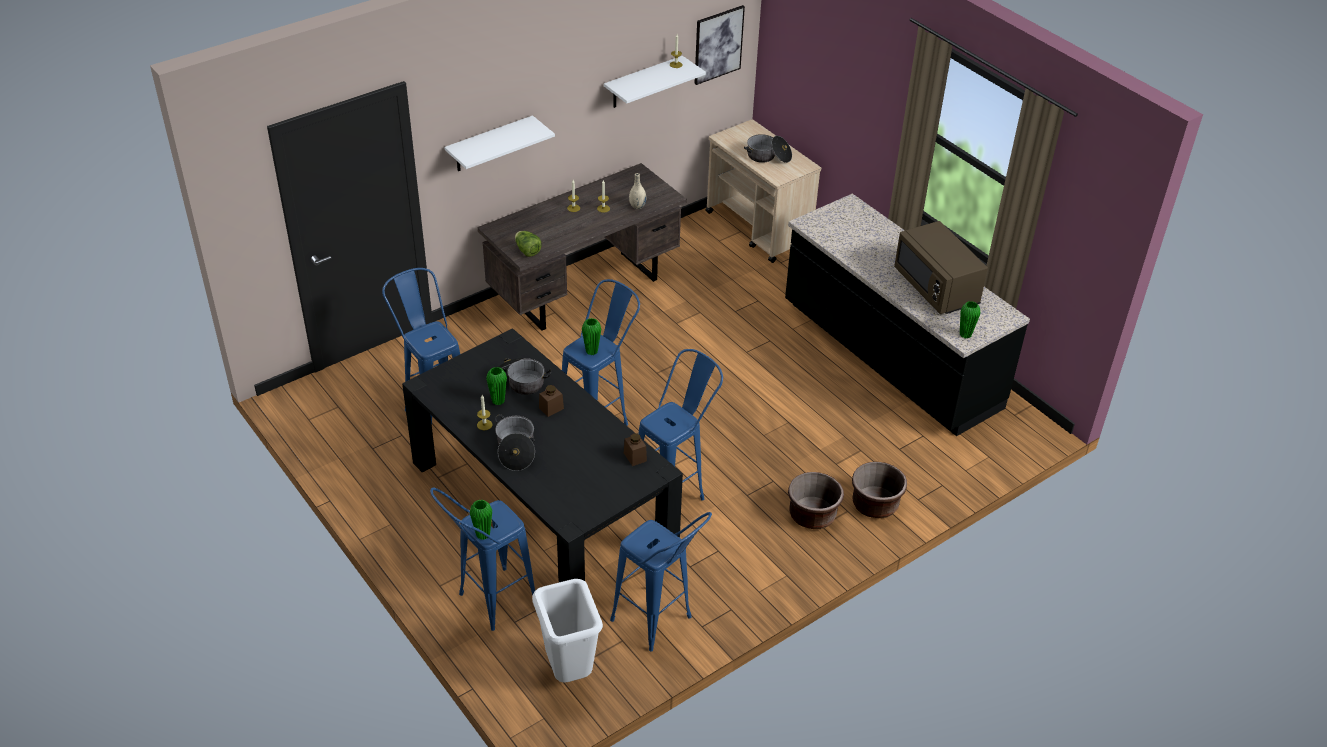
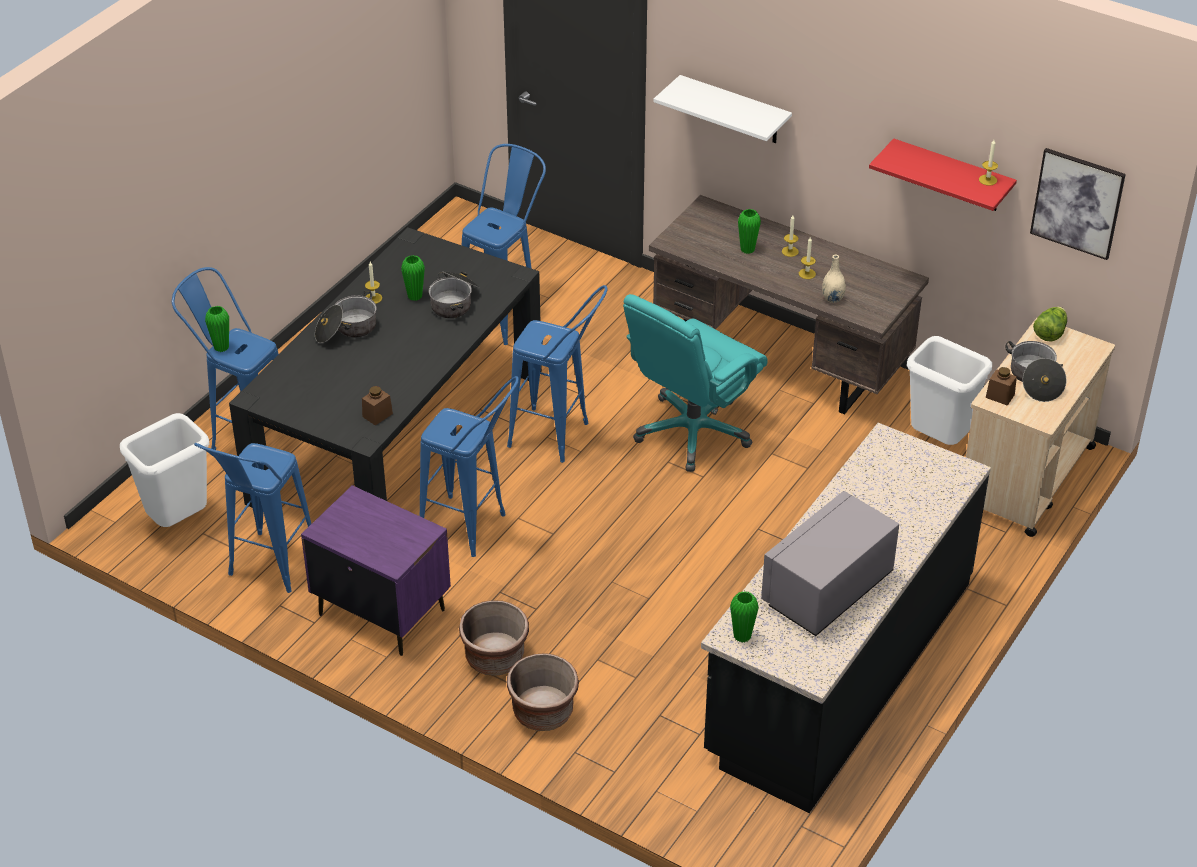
camera: 70 degrees right, 0 degrees up
lettuce [515,231,542,257] -> lettuce moved to [1033,307,1067,342]
brown jar [539,385,564,417] -> brown jar moved to [986,367,1017,406]
green vase [582,318,601,355] -> green vase moved to [738,209,761,254]
white shelf [604,56,706,108] -> red shelf [869,139,1017,211]
brown microwave [894,221,988,314] -> grey microwave [761,491,899,636]
none -> purple nightstand [301,485,451,656]
none -> turquoise office chair [623,294,768,472]
none -> white trash can [907,336,992,445]

